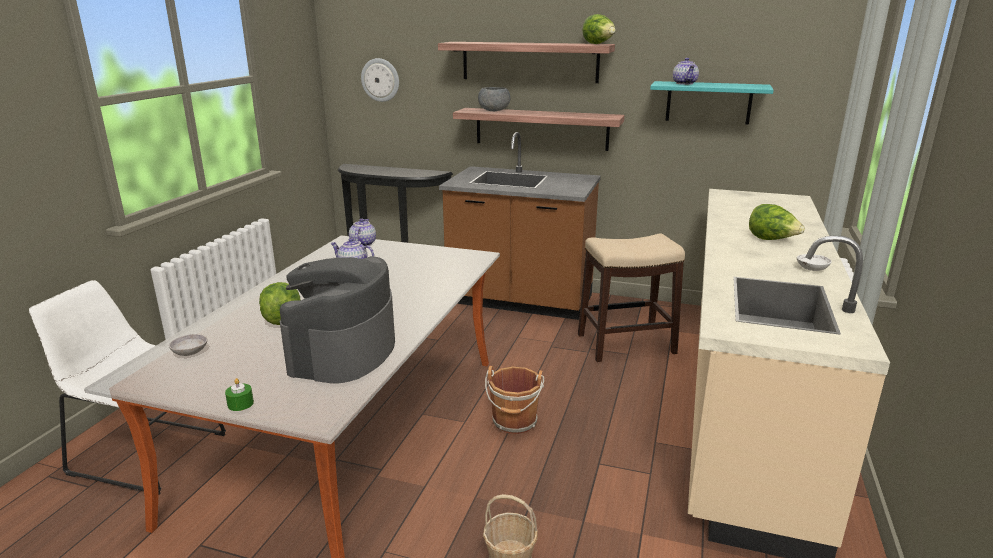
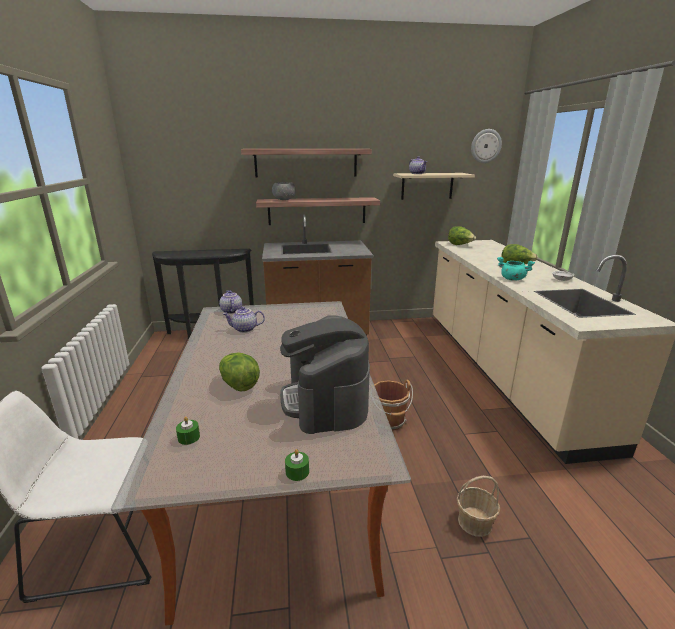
camera: 25 degrees left, 0 degrees up
grey bowl [169,334,208,356] -> green candle [176,416,200,445]
wall clock [361,58,399,102] -> wall clock moved to [471,129,502,163]
stool [578,234,685,362] -> none
lettuce [582,14,616,44] -> lettuce moved to [448,226,476,245]
turquoise shelf [650,81,774,125] -> beige shelf [393,173,475,200]
none -> turquoise cooking pot [497,257,535,281]

